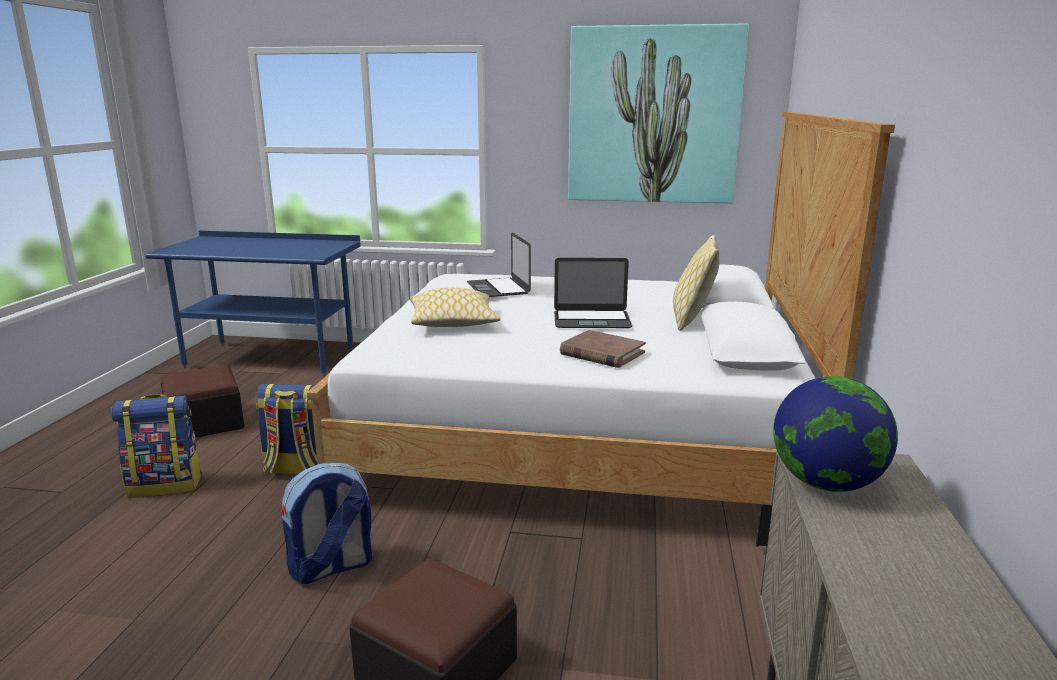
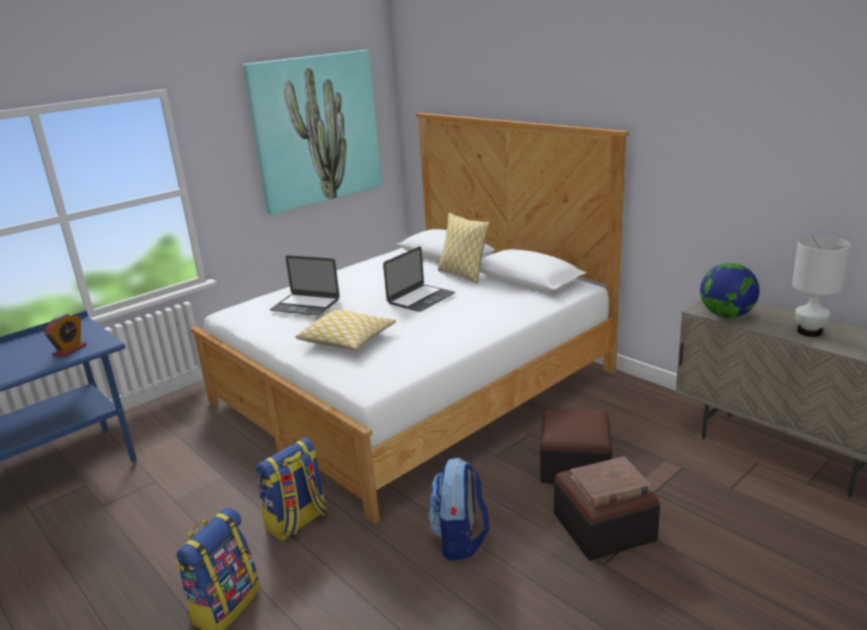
camera: 50 degrees left, 5 degrees up
ottoman [161,365,245,438] -> ottoman moved to [540,409,612,484]
brown book [560,330,646,368] -> brown book moved to [570,457,651,507]
none -> alarm clock [44,314,87,357]
none -> white table lamp [792,236,850,337]

